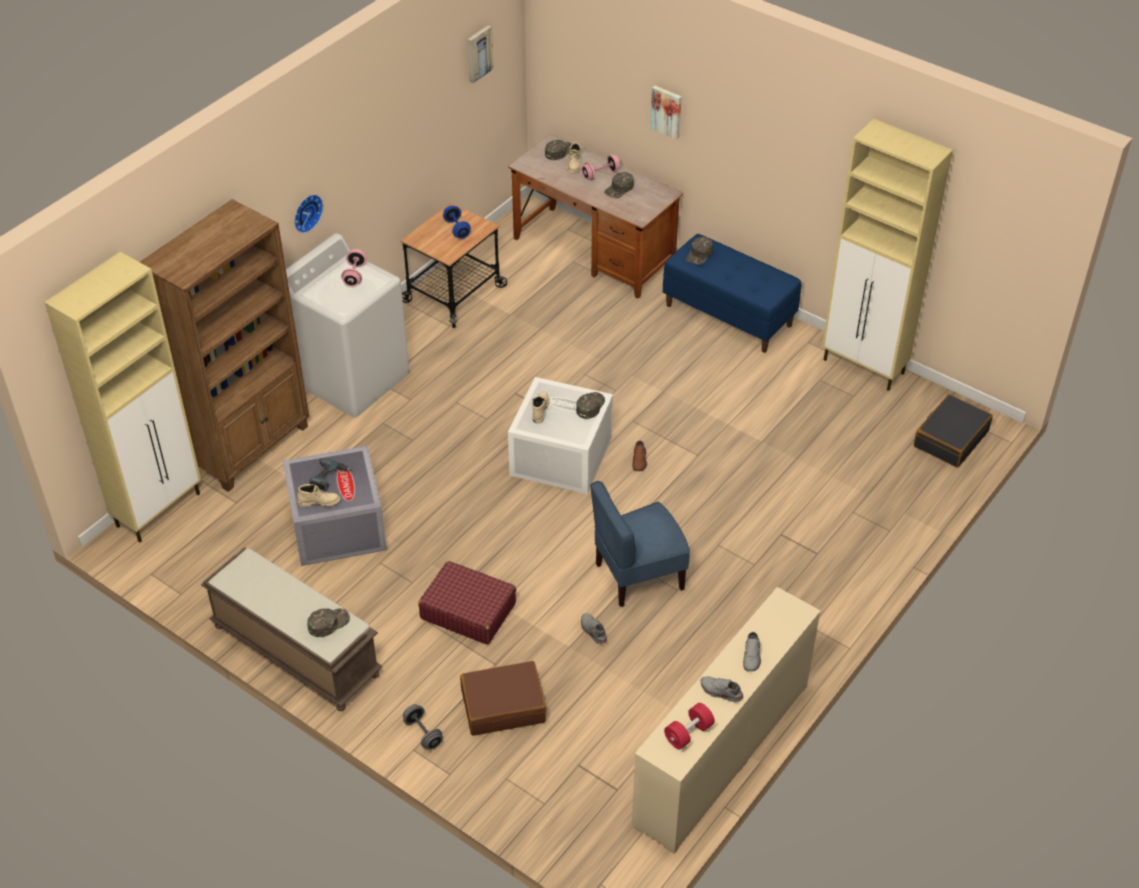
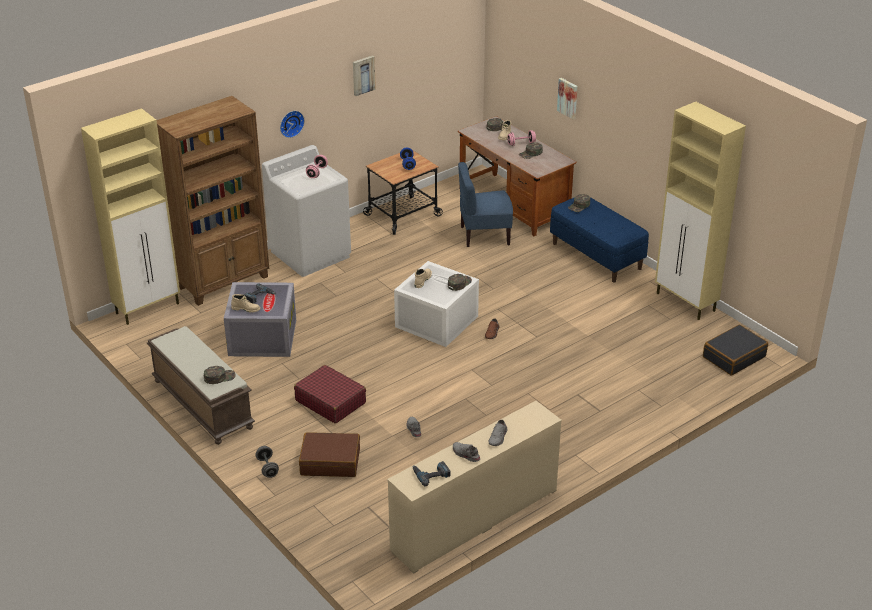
camera: 15 degrees right, 10 degrees down
picture [467,25,493,83] -> picture moved to [353,55,376,96]
blue chair [590,481,690,607] -> blue chair moved to [458,162,513,247]
red dumbbell [664,703,715,750] -> power drill [413,461,450,486]

